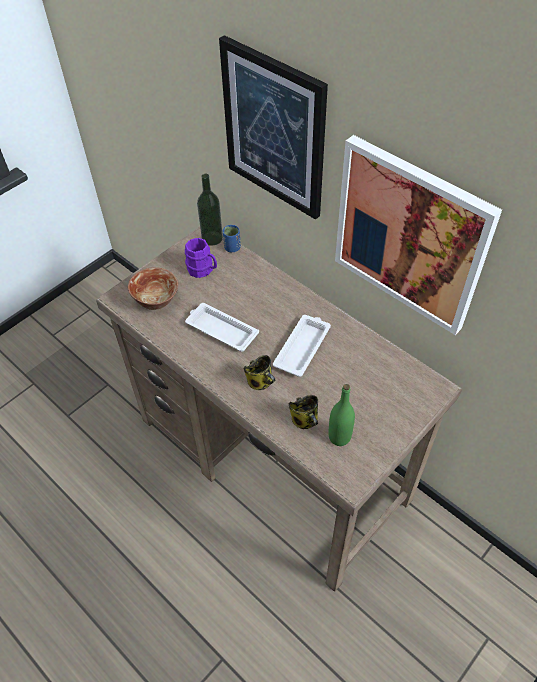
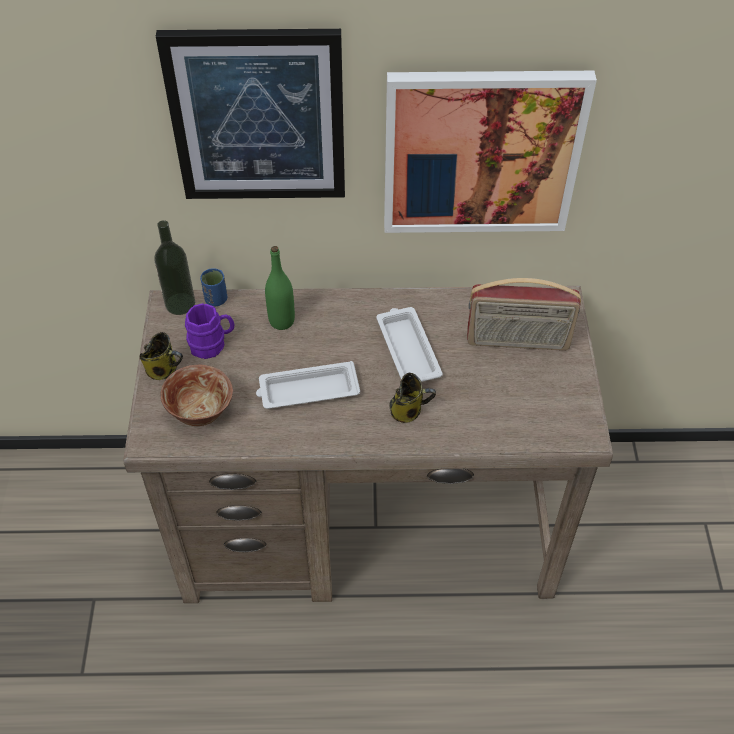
camera: 45 degrees left, 0 degrees up
mug [289,395,318,429] -> mug moved to [139,332,183,380]
green bottle [328,384,355,446] -> green bottle moved to [265,246,295,330]
none -> radio [467,278,581,351]

